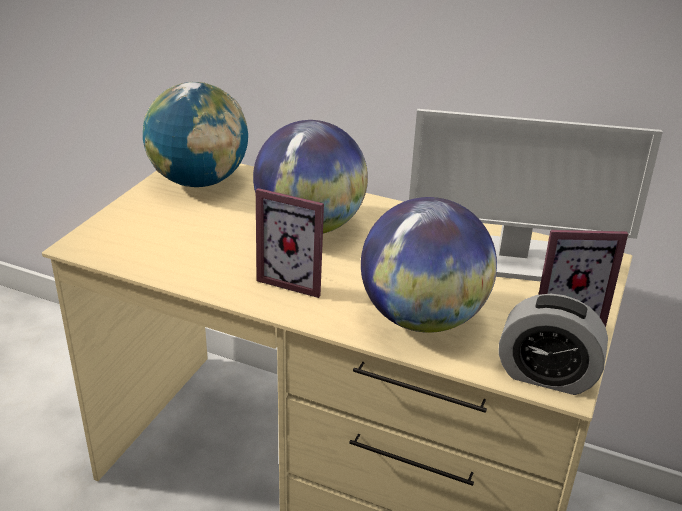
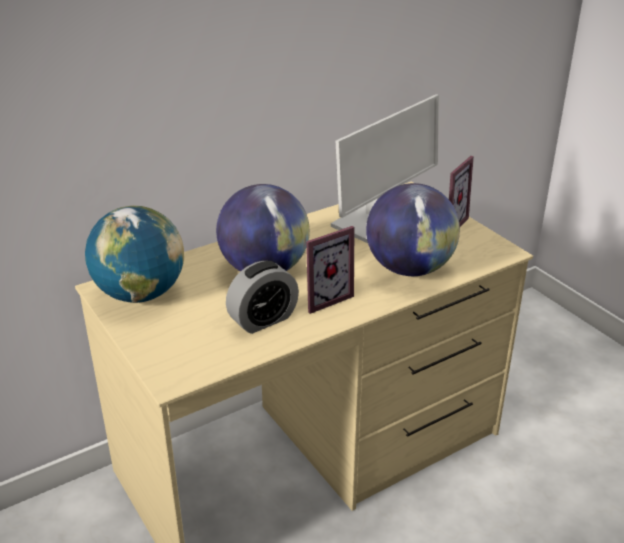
camera: 55 degrees left, 0 degrees up
alarm clock [499,294,608,395] -> alarm clock moved to [226,261,299,334]

